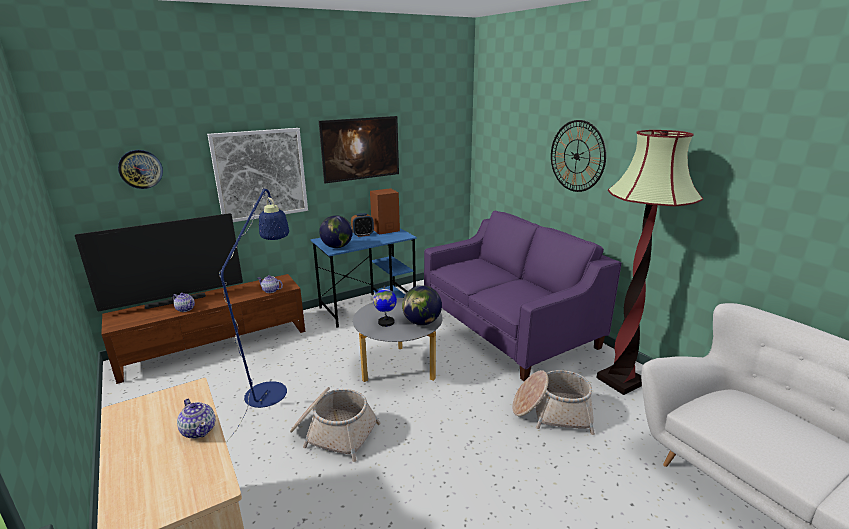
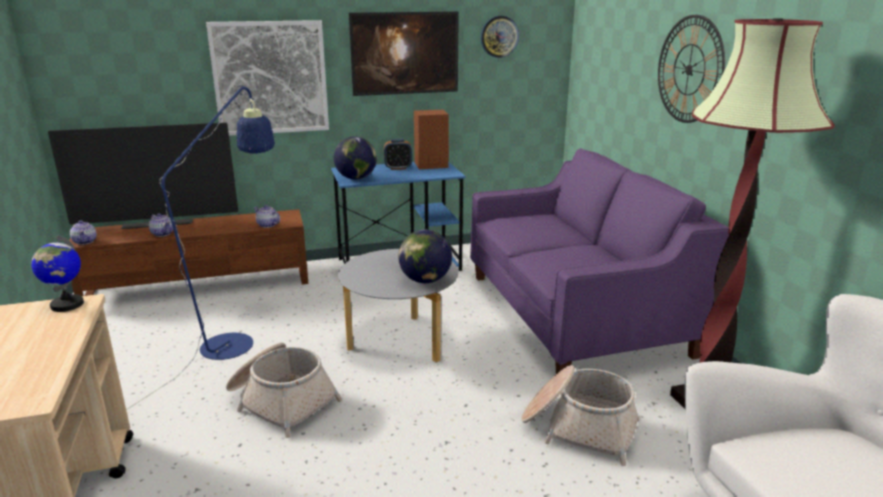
camera: 15 degrees right, 0 degrees up
wall clock [118,150,163,189] -> wall clock moved to [481,16,519,58]
teapot [177,399,216,439] -> teapot moved to [70,220,97,245]
globe [373,285,397,327] -> globe moved to [31,235,84,312]

